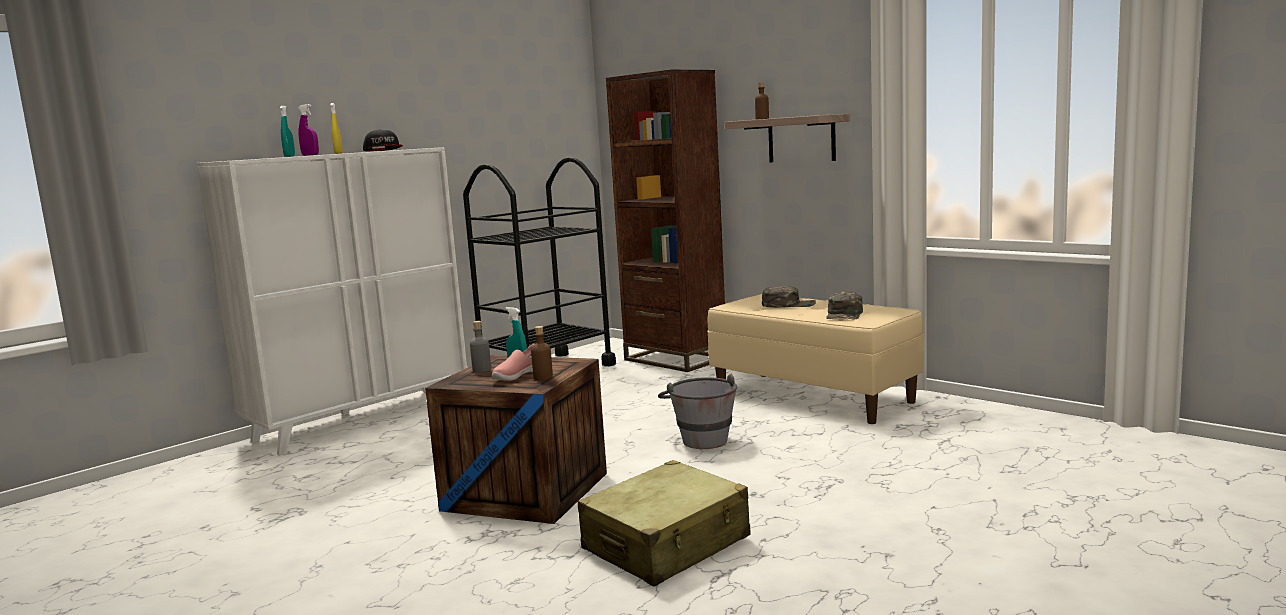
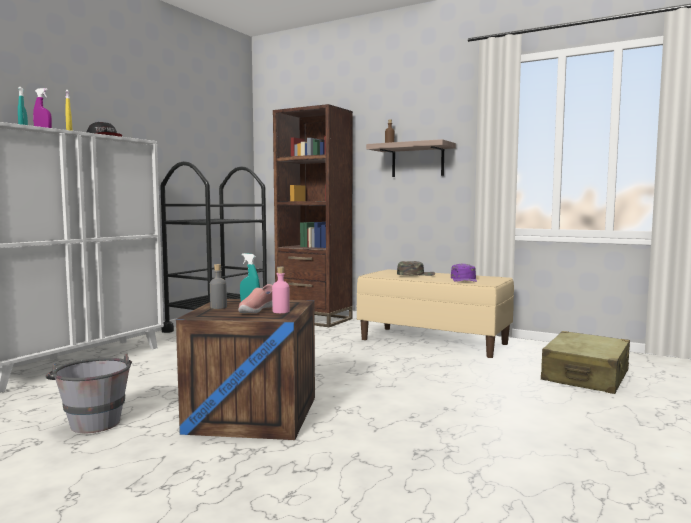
camera: 15 degrees left, 5 degrees down
brown bottle [531,326,553,380] -> pink bottle [272,267,290,313]
beige suitcase [578,460,750,587] -> beige suitcase moved to [541,331,630,394]
grey bucket [658,373,737,449] -> grey bucket moved to [46,353,132,433]
green cap [826,291,863,319] -> purple cap [451,264,477,282]

